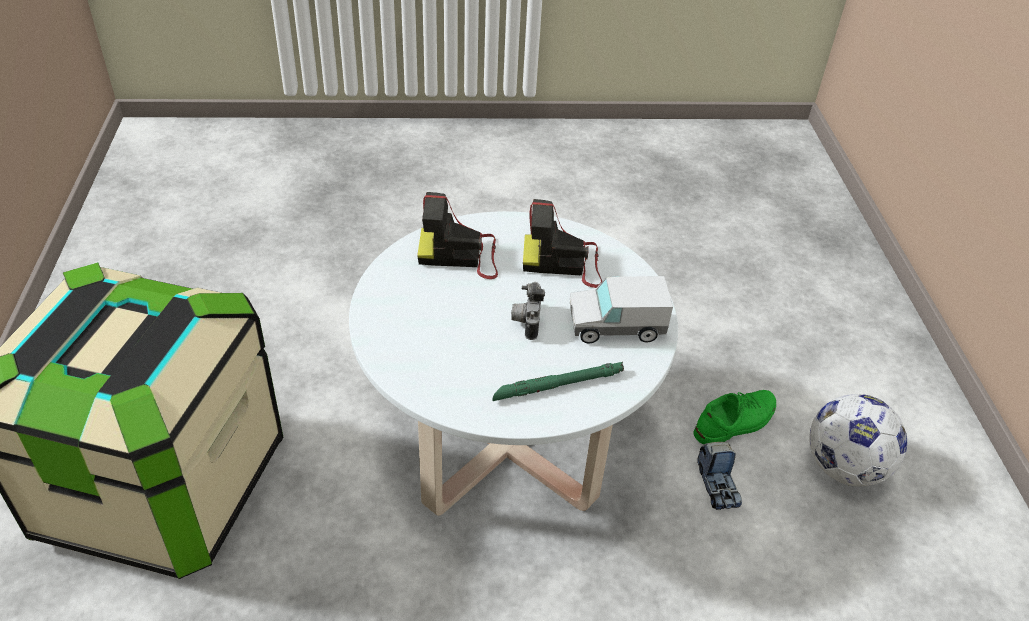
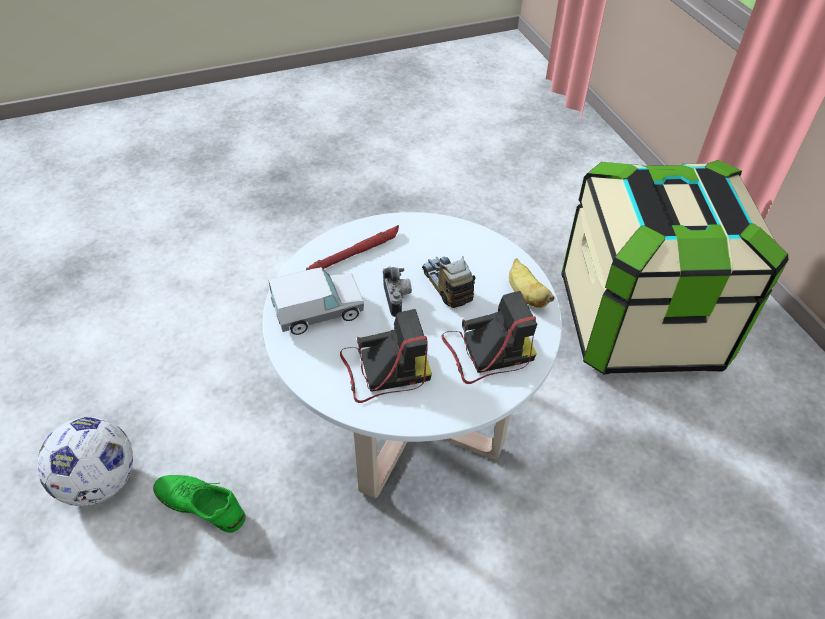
camera: 165 degrees right, 5 degrees up
green flashlight [492,362,624,401] -> red flashlight [306,225,399,270]
green shoe [693,390,776,444] -> green shoe turned 75 degrees clockwise [153,475,246,533]
toy truck [697,442,742,510] -> toy truck moved to [422,257,475,308]
none -> banana [509,258,555,308]

